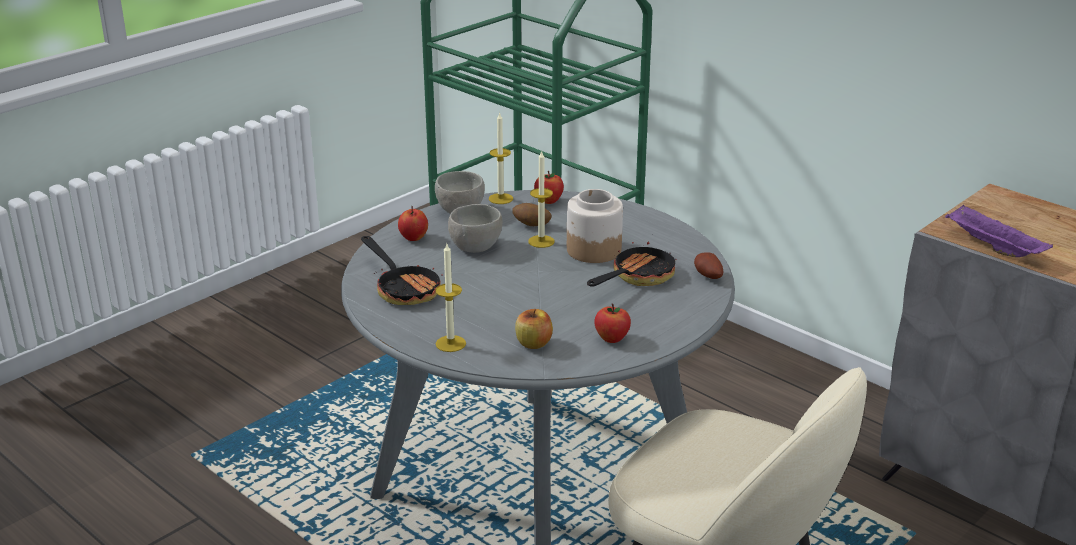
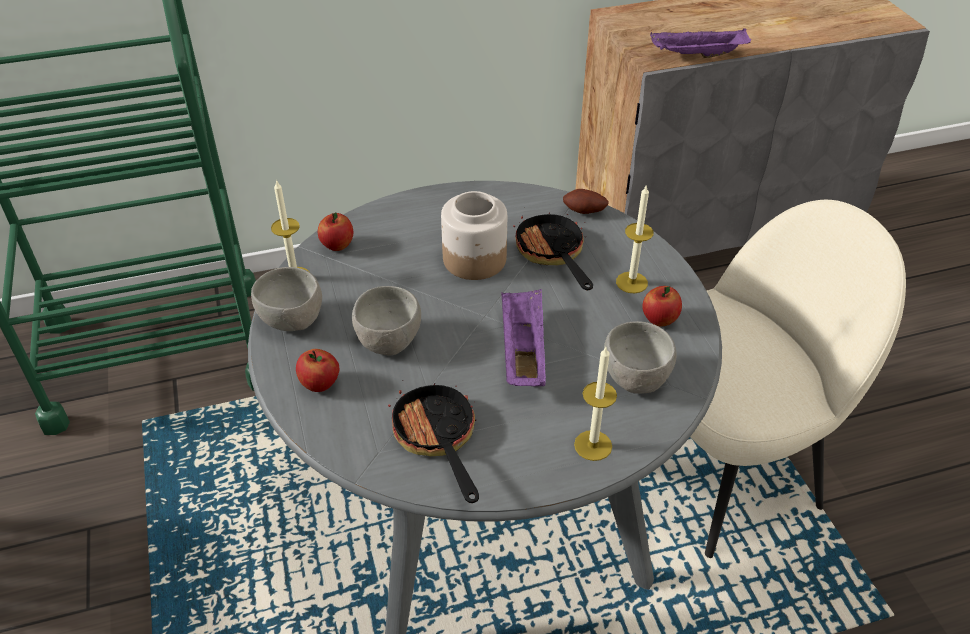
camera: 60 degrees left, 15 degrees up
frying pan [361,236,443,305] -> frying pan turned 105 degrees counterclockwise [388,380,479,503]
potato [512,203,551,226] -> none
apple [515,309,553,349] -> grey bowl [604,321,677,394]
candle [528,150,555,248] -> candle moved to [616,184,654,293]
none -> purple tray [501,289,546,386]

